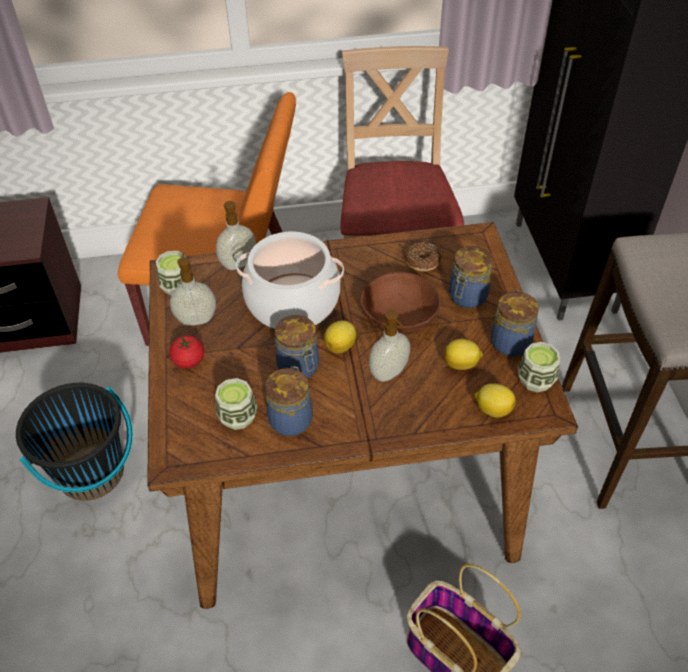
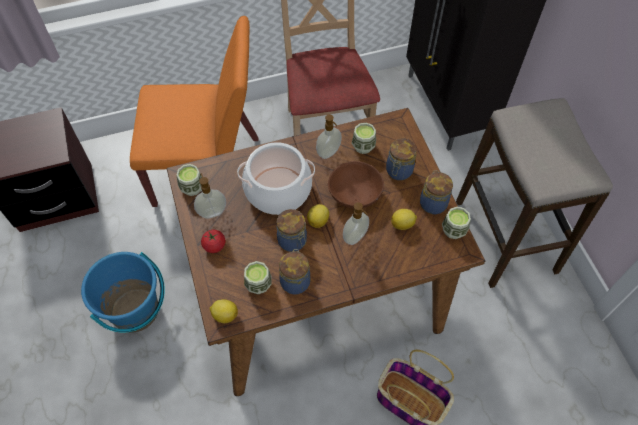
camera: 10 degrees left, 10 degrees up
black bucket [16,383,133,501] -> blue bucket [81,252,165,332]
soap dispenser [216,201,256,270] -> soap dispenser moved to [316,114,342,159]
donut [404,242,442,271] -> cup [352,123,376,154]
lemon [474,384,516,418] -> lemon moved to [210,299,238,323]

